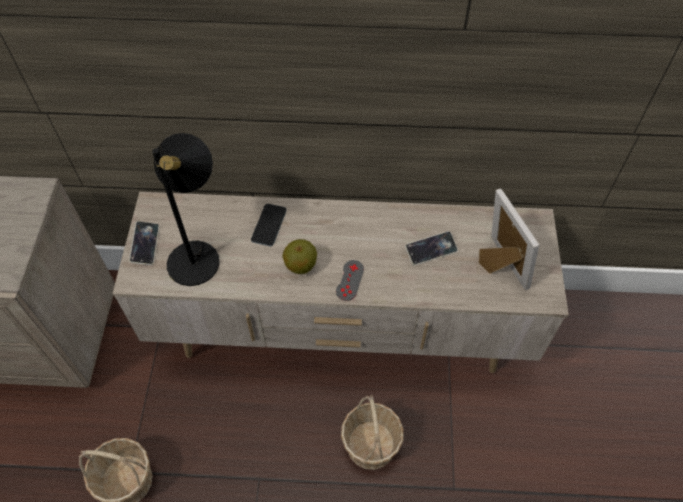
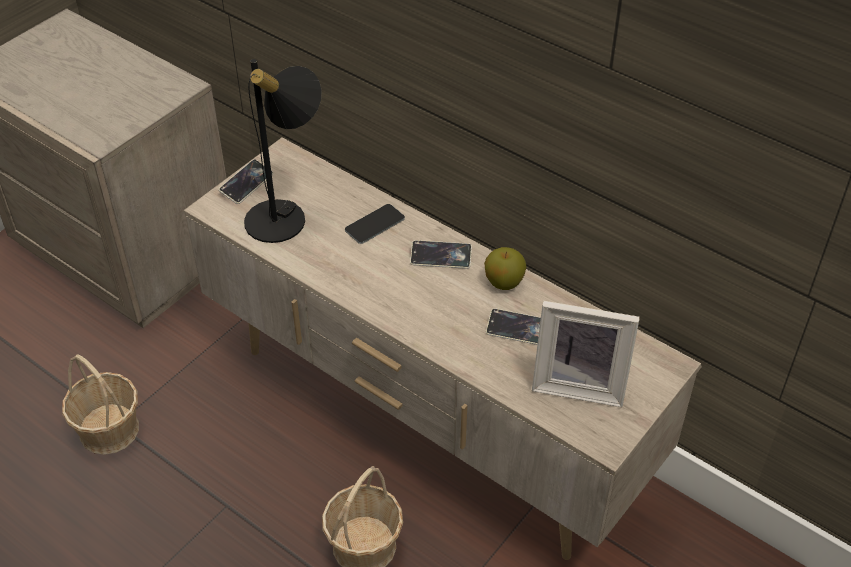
camera: 35 degrees right, 10 degrees down
apple [282,239,317,274] -> apple moved to [484,247,526,290]
grey game controller [336,260,364,301] -> none
picture frame [479,188,539,291] -> picture frame turned 90 degrees clockwise [532,301,640,407]
none -> phone [410,240,472,269]

